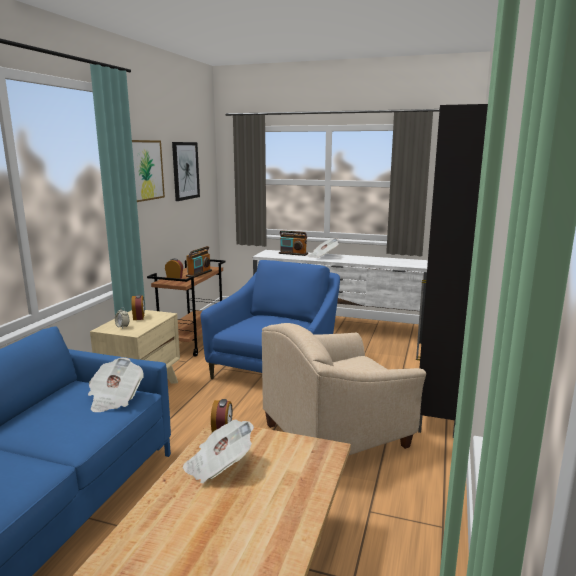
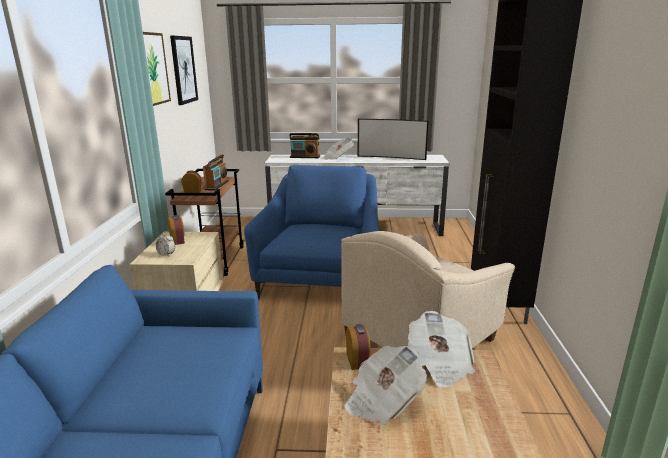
camera: 15 degrees left, 5 degrees up
newspaper [88,358,144,412] -> newspaper moved to [408,311,475,388]
none -> television [358,119,429,160]

